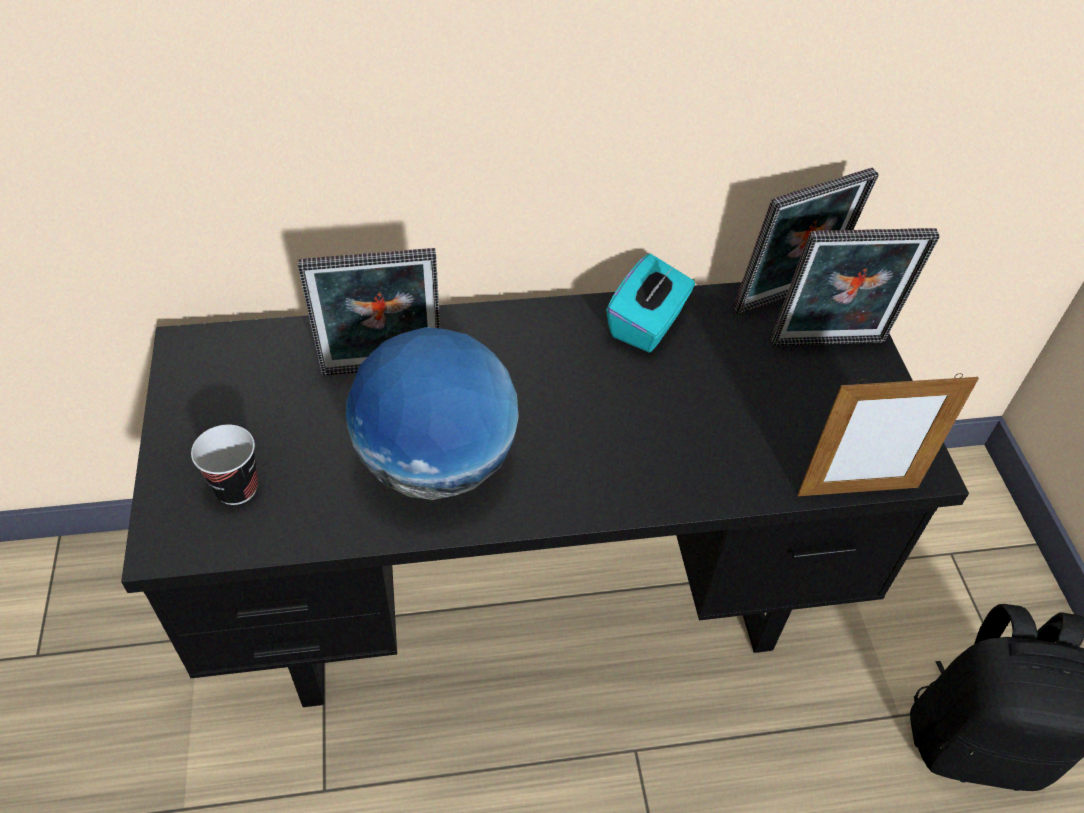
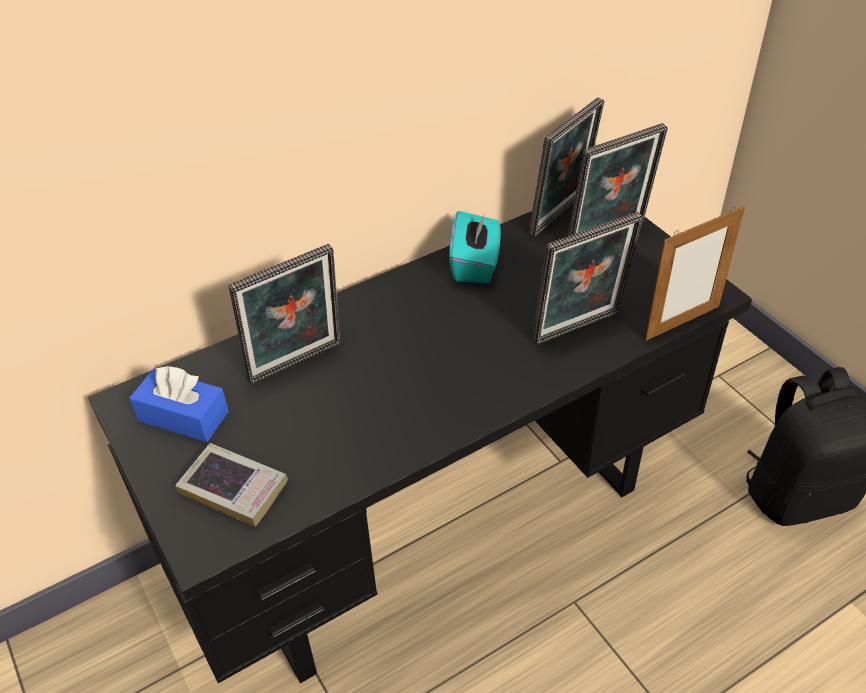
camera: 20 degrees left, 5 degrees down
cup [191,425,258,505] -> book [175,443,288,527]
globe [346,327,519,500] -> none
none -> blue tissue box [130,366,229,442]
none -> picture frame [532,212,643,344]

